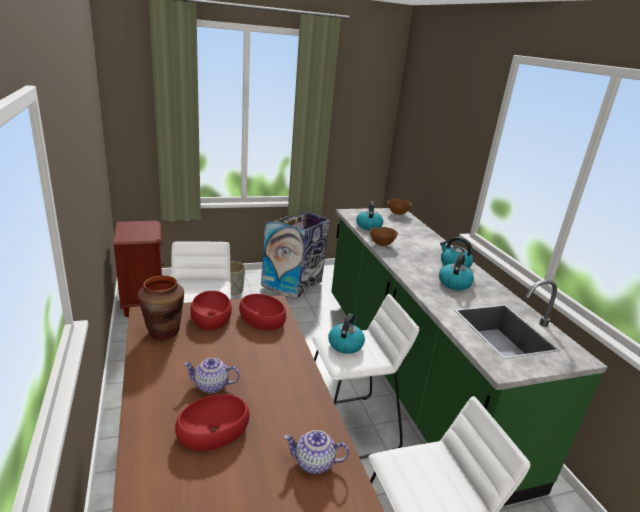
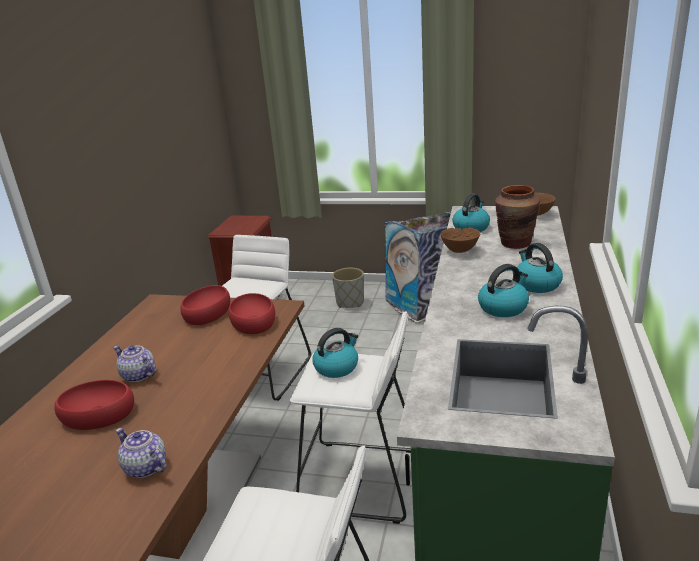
camera: 35 degrees right, 0 degrees up
brown vase [138,275,184,340] -> brown vase moved to [495,185,540,249]

